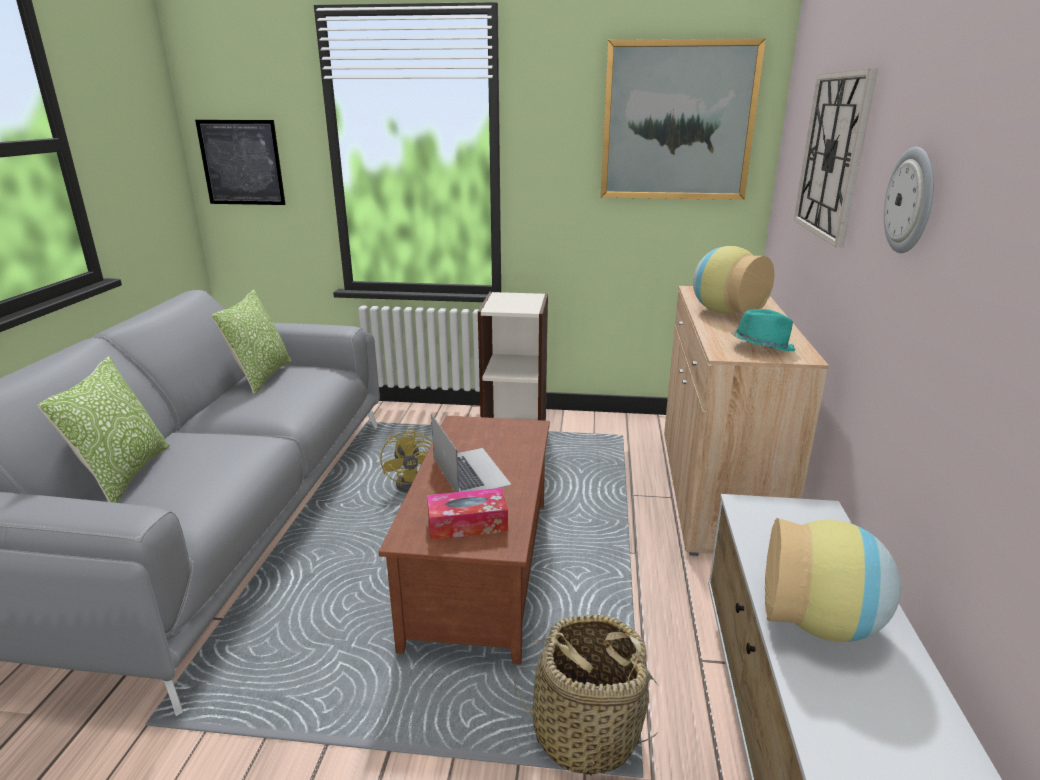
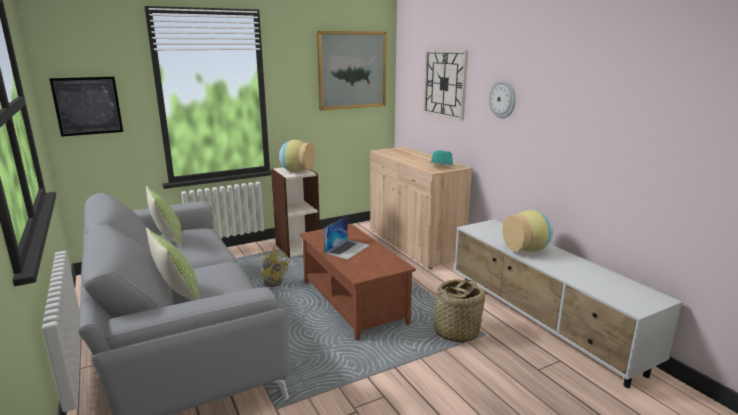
camera: 35 degrees left, 5 degrees down
tissue box [427,488,508,540] -> none
laptop [431,414,512,492] -> laptop turned 90 degrees clockwise [323,216,370,260]
vase [693,246,774,314] -> vase moved to [279,140,316,172]

